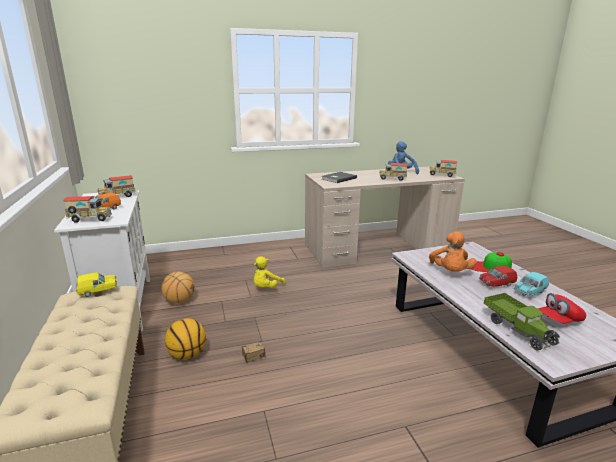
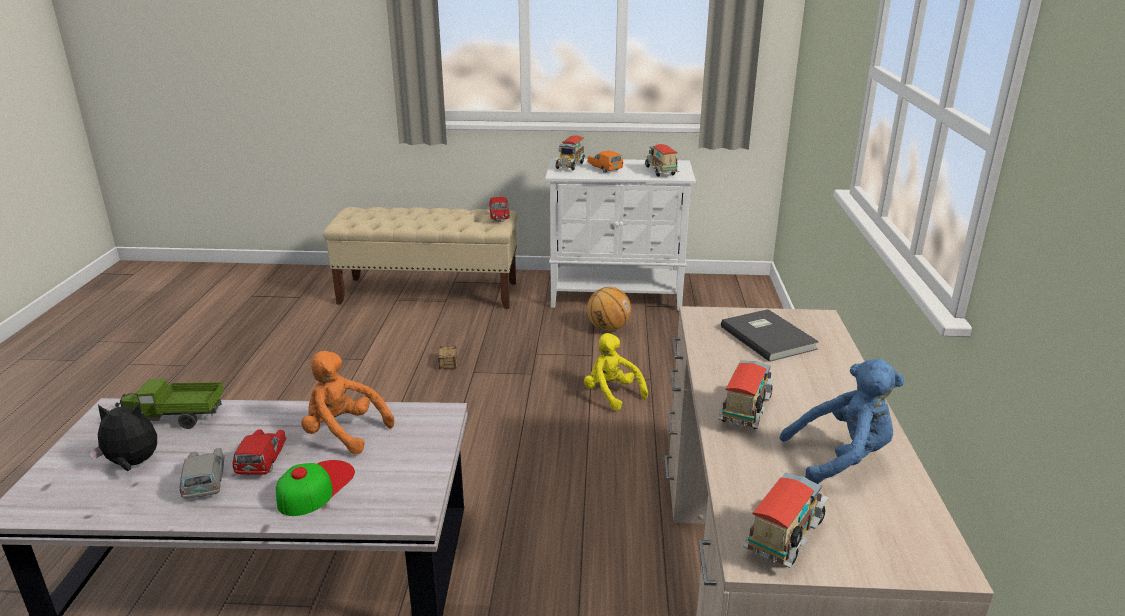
camera: 110 degrees right, 5 degrees up
yellow toy car [76,273,117,297] -> red toy car [489,197,510,222]
basketball [165,318,206,360] -> none
turquoise toy car [514,272,549,296] -> grey toy car [180,448,225,499]
red cap [538,293,586,324] -> plush toy [89,403,157,471]

